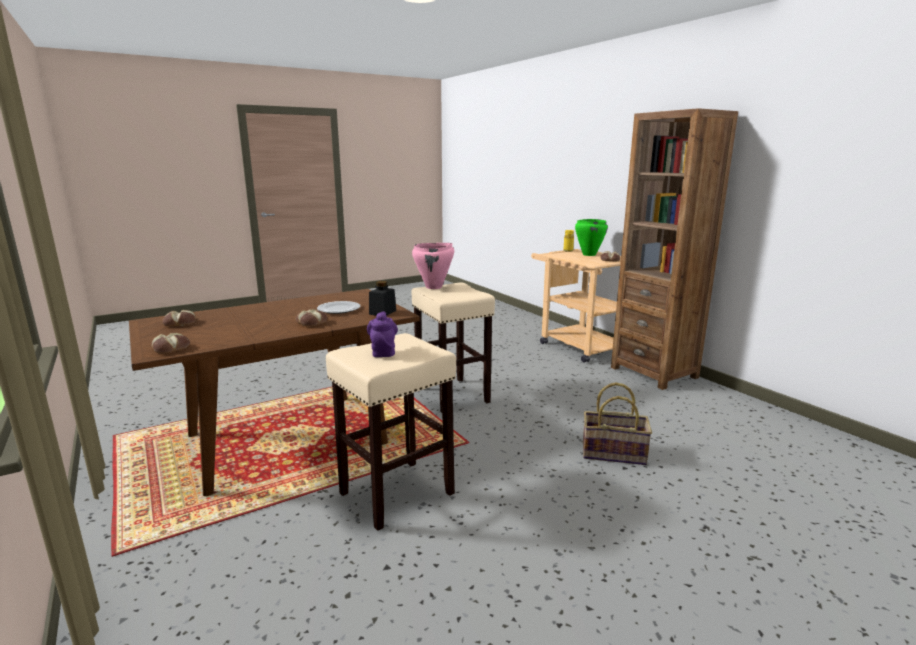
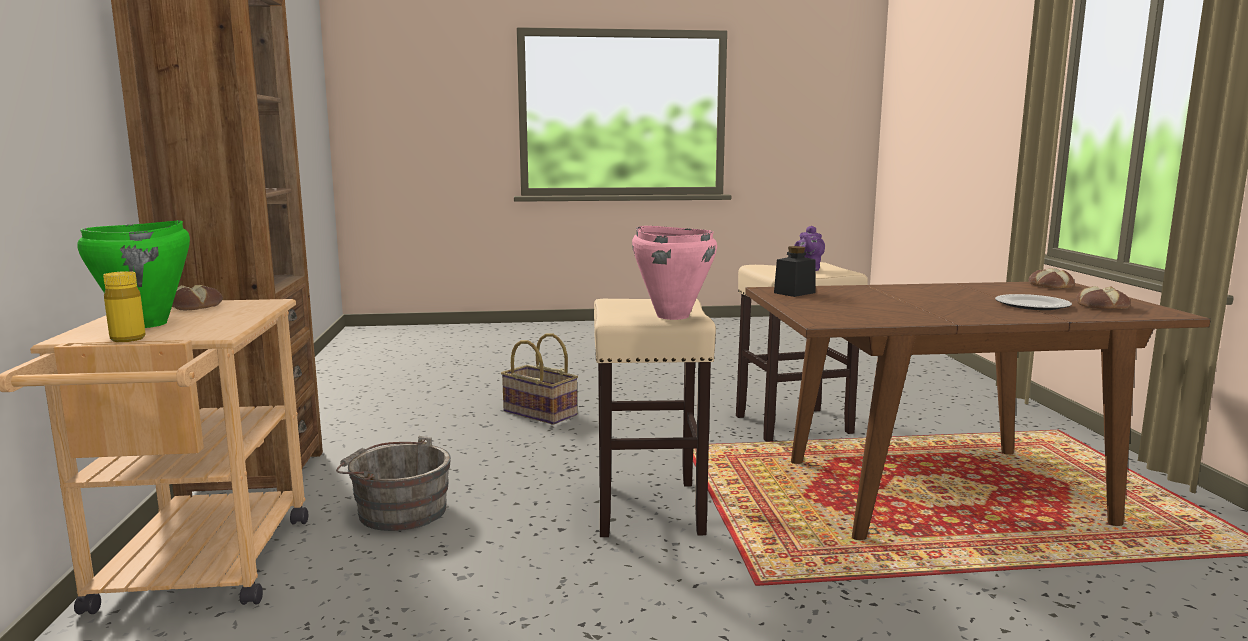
camera: 155 degrees left, 5 degrees down
bread [296,309,327,327] -> none
plate [317,301,361,314] -> plate moved to [995,294,1072,310]
none -> grey bucket [336,436,451,531]

